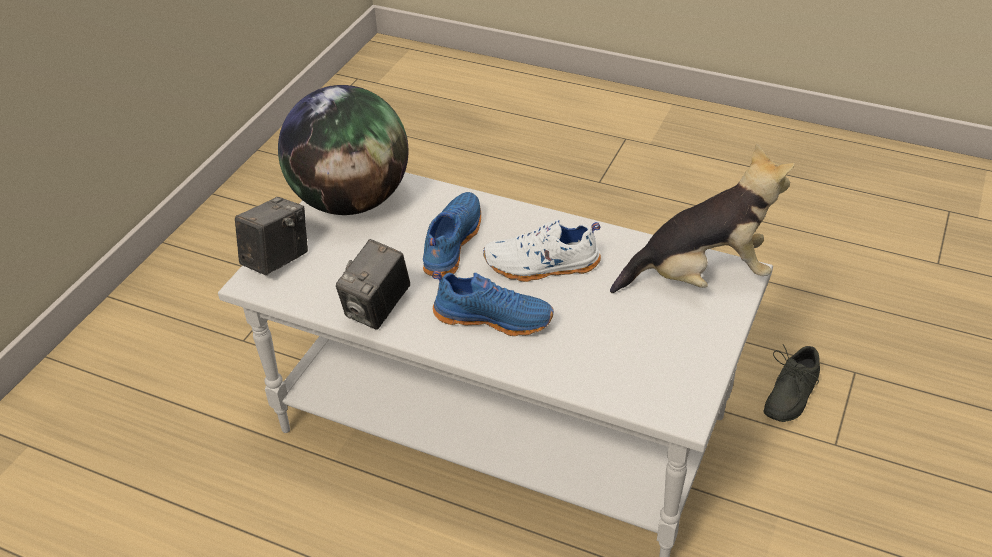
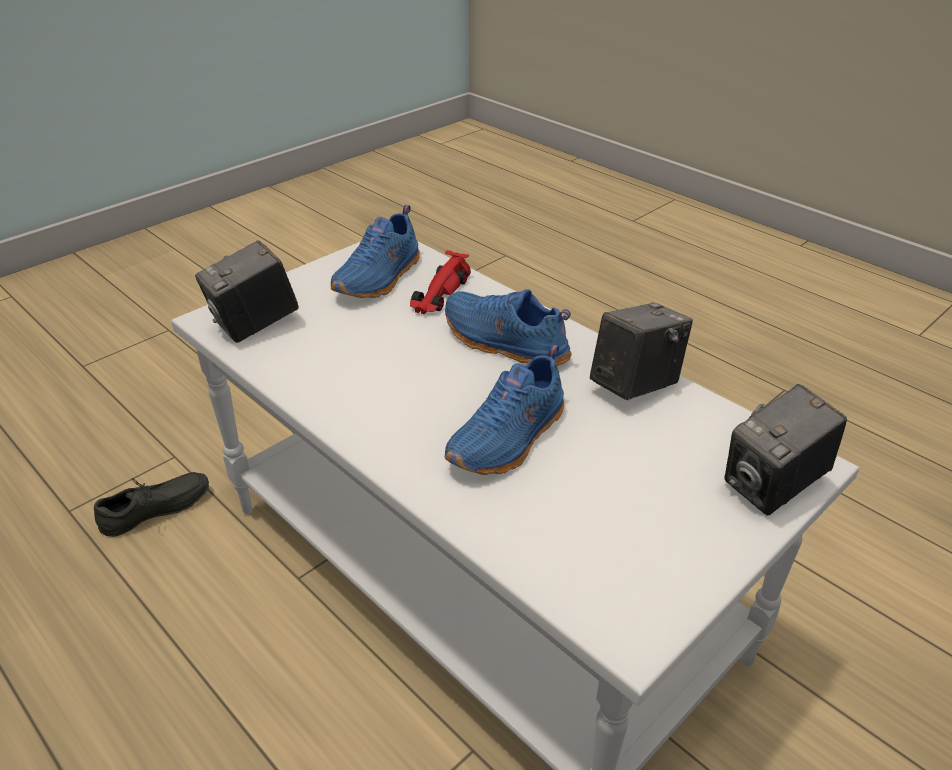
camera: 160 degrees left, 5 degrees down
globe [278,85,408,215] -> none
white shoe [483,219,601,282] -> none
plush toy [610,143,794,293] -> camera [195,240,299,343]
none -> blue shoe [331,205,420,298]
none -> red toy car [410,250,471,314]

